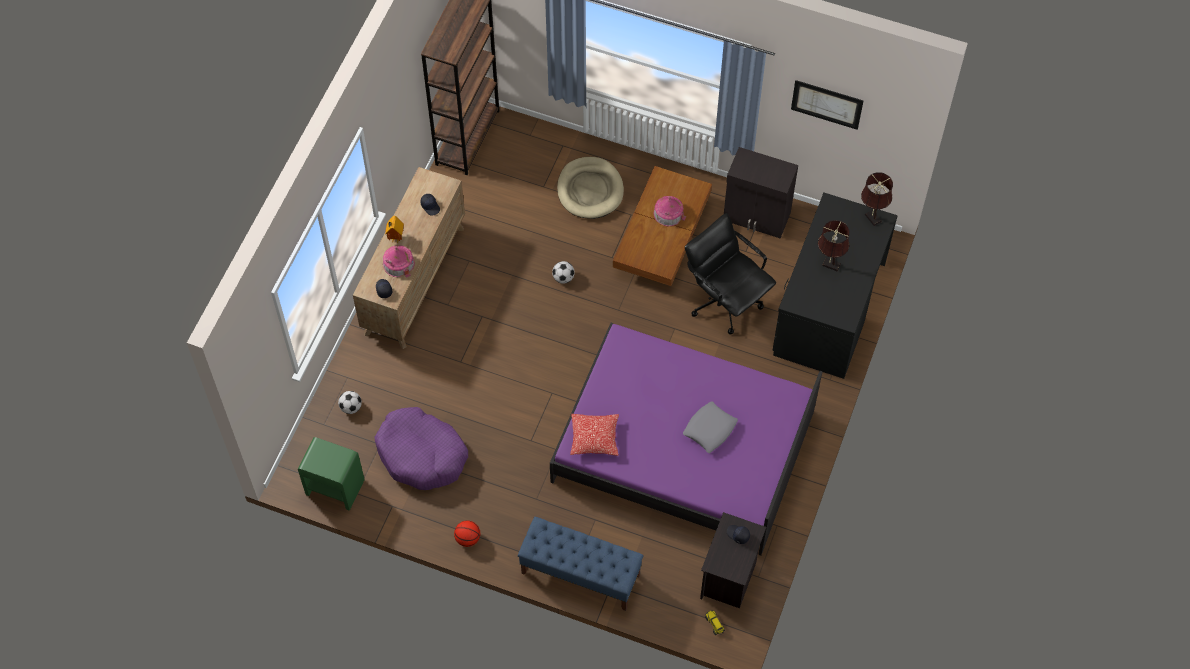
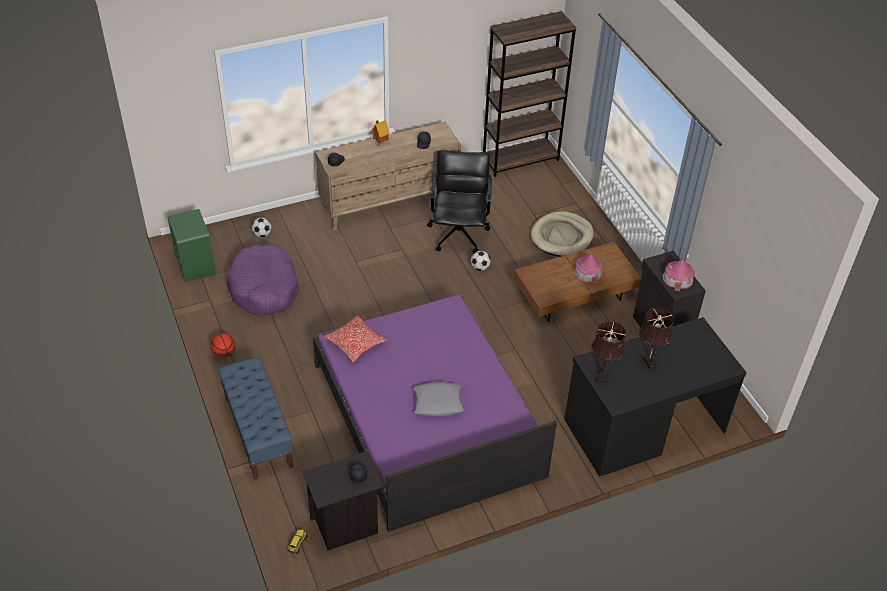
camera: 45 degrees right, 15 degrees down
toy house [383,245,415,278] -> toy house moved to [663,256,695,291]
black office chair [685,213,776,335] -> black office chair moved to [427,150,492,253]
picture [791,80,863,130] -> none
brown table lamp [861,172,893,226] -> brown table lamp moved to [592,321,626,383]

